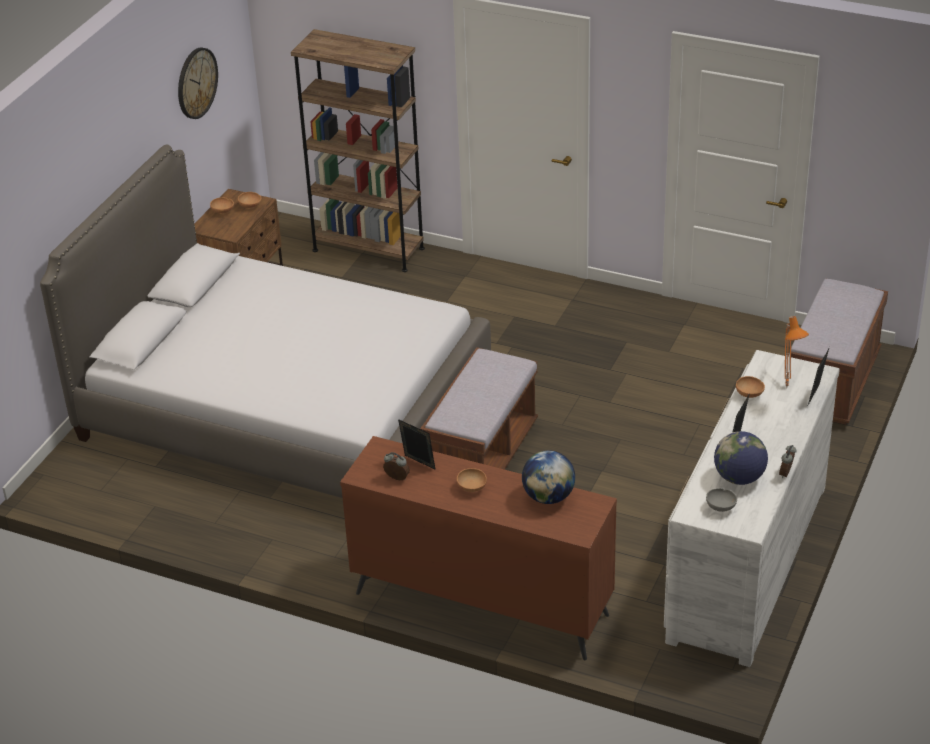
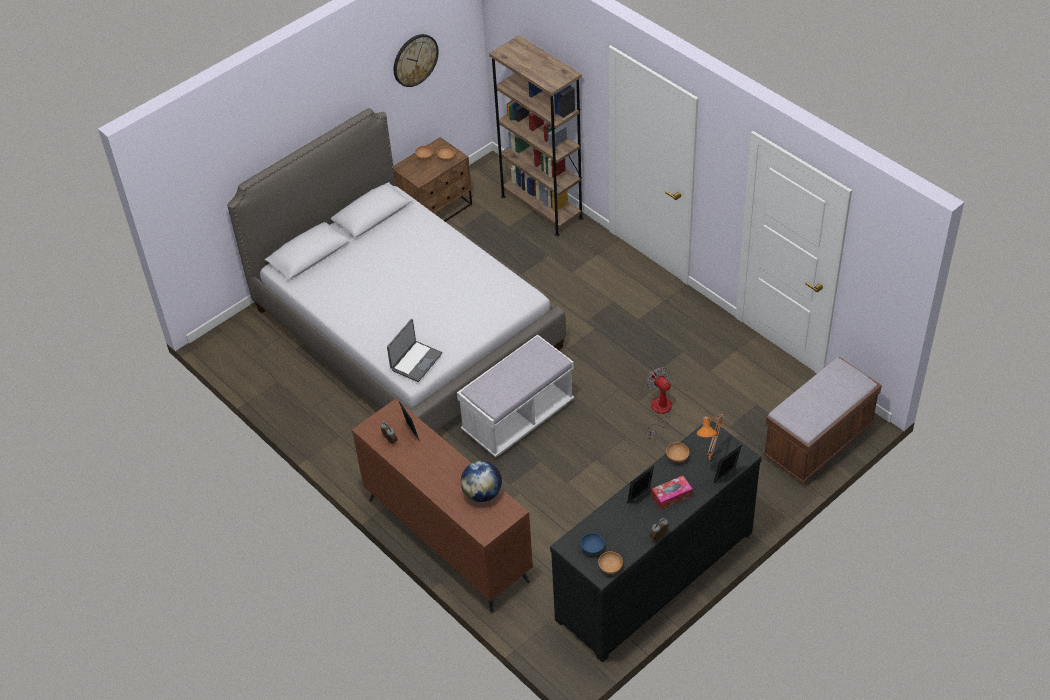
camera: 25 degrees right, 10 degrees up
brown bench [420,347,538,470] -> white bench [457,335,575,457]
brown bowl [457,468,487,492] -> brown bowl moved to [598,551,623,574]
white dresser [664,350,840,667] -> black dresser [550,420,762,662]
grey bowl [706,488,737,512] -> blue bowl [581,533,605,554]
globe [714,431,768,485] -> none
none -> laptop [387,319,442,382]
none -> fan [646,367,672,439]
none -> tissue box [651,476,692,510]

